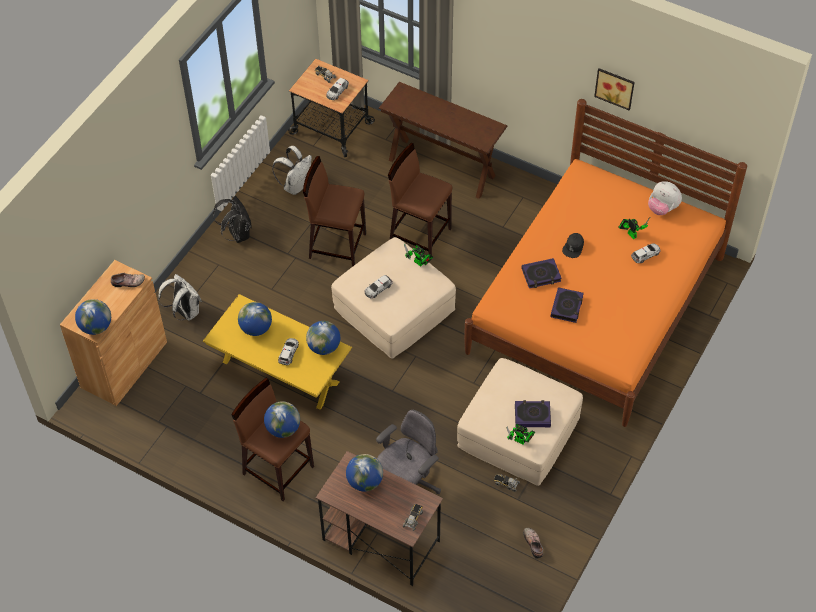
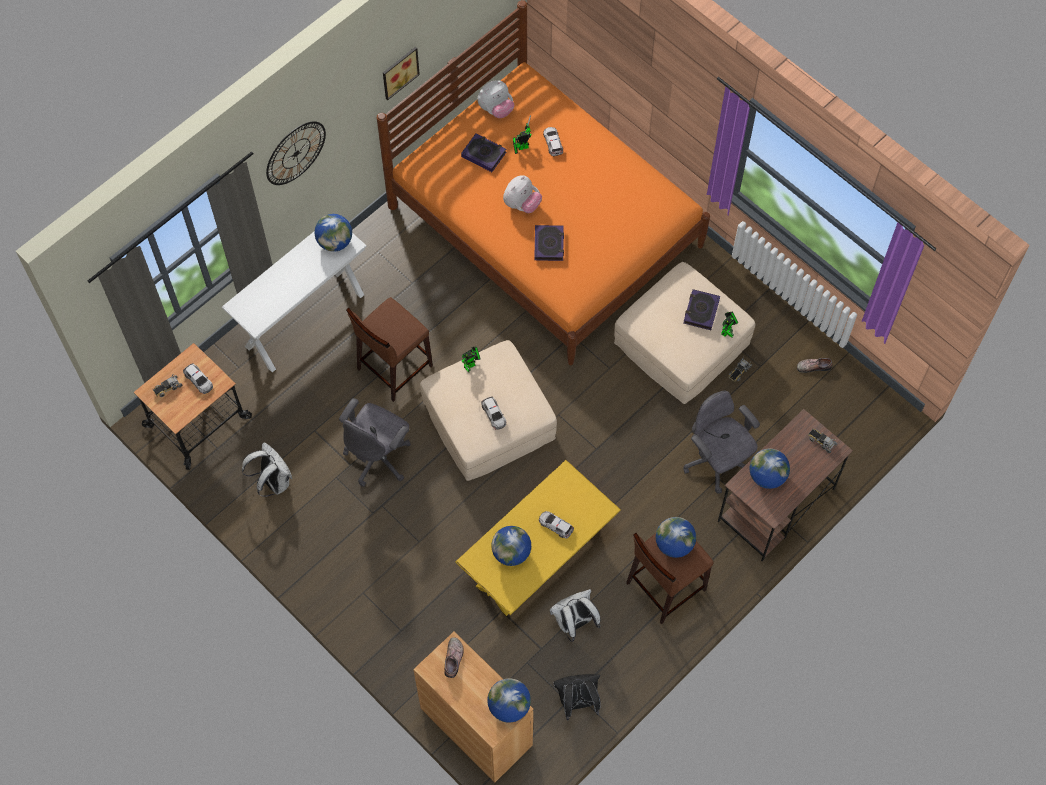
camera: 75 degrees left, 10 degrees up
white backpack [158,274,202,321] -> white backpack moved to [550,589,600,642]
black backpack [213,196,252,243] -> black backpack moved to [554,674,601,720]
brown stool [303,156,366,267] -> grey office chair [339,398,411,487]
globe [306,321,340,355] -> globe moved to [315,214,352,252]
brown console table [379,82,508,199] -> white console table [222,231,367,373]
book [550,287,584,323] -> book moved to [461,134,506,172]
black cap [562,233,584,258] -> plush toy [503,175,542,213]
none -> wall clock [266,121,326,185]

